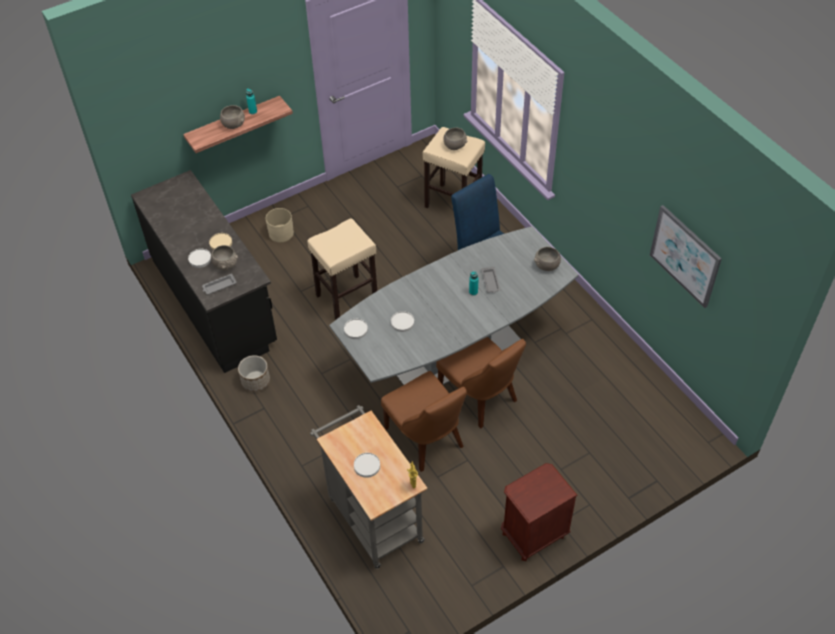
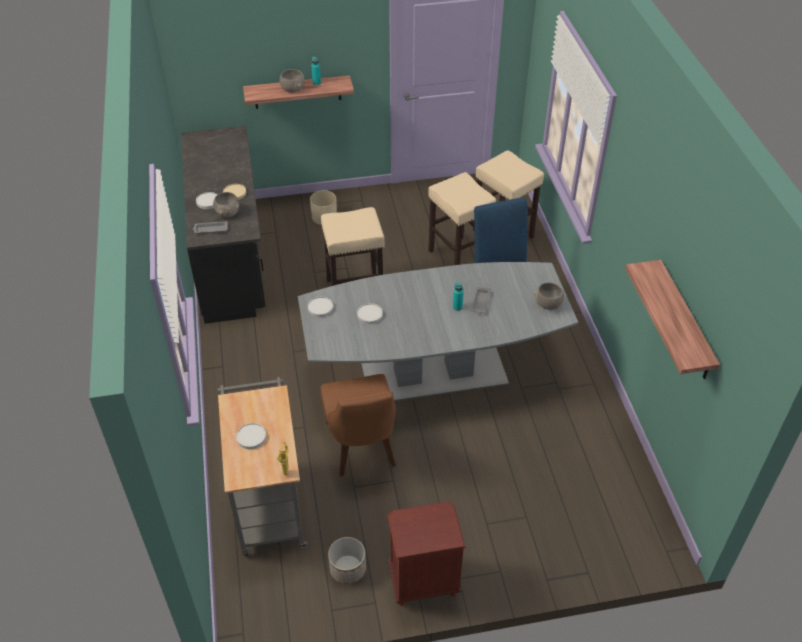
camera: 20 degrees right, 5 degrees down
planter [238,355,270,392] -> planter moved to [328,537,366,584]
brown chair [436,337,526,428] -> none
grey bowl [444,128,468,150] -> none
picture [650,205,722,308] -> shelf [625,260,720,379]
none -> beige stool [429,172,496,265]

